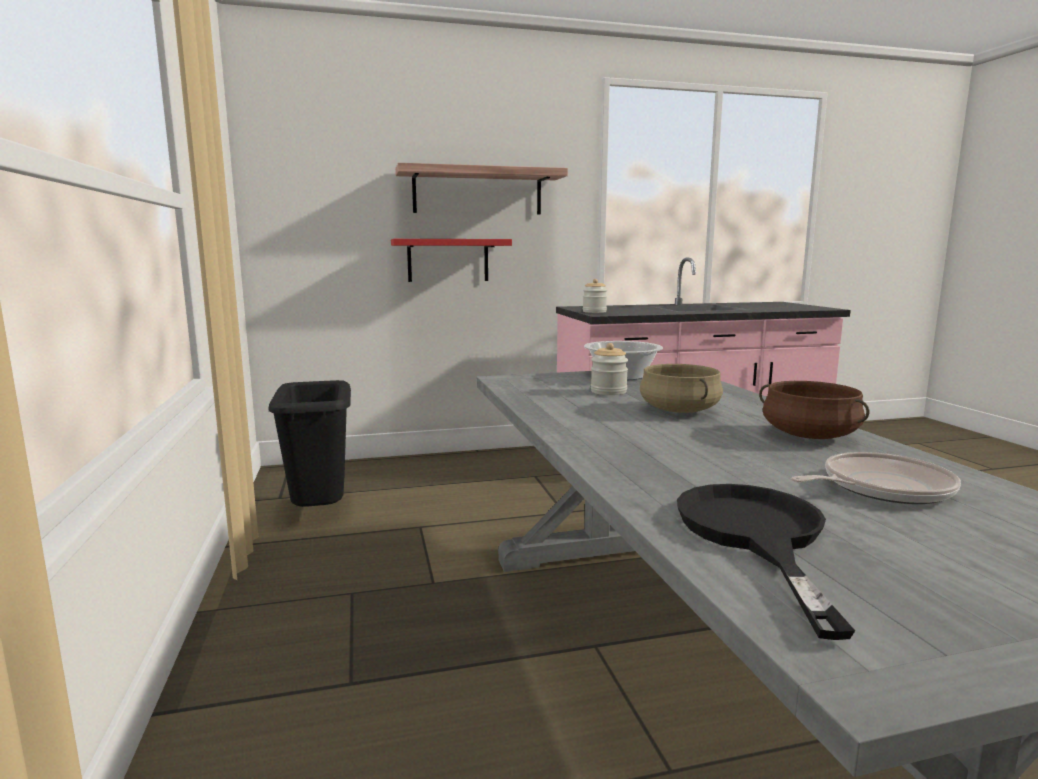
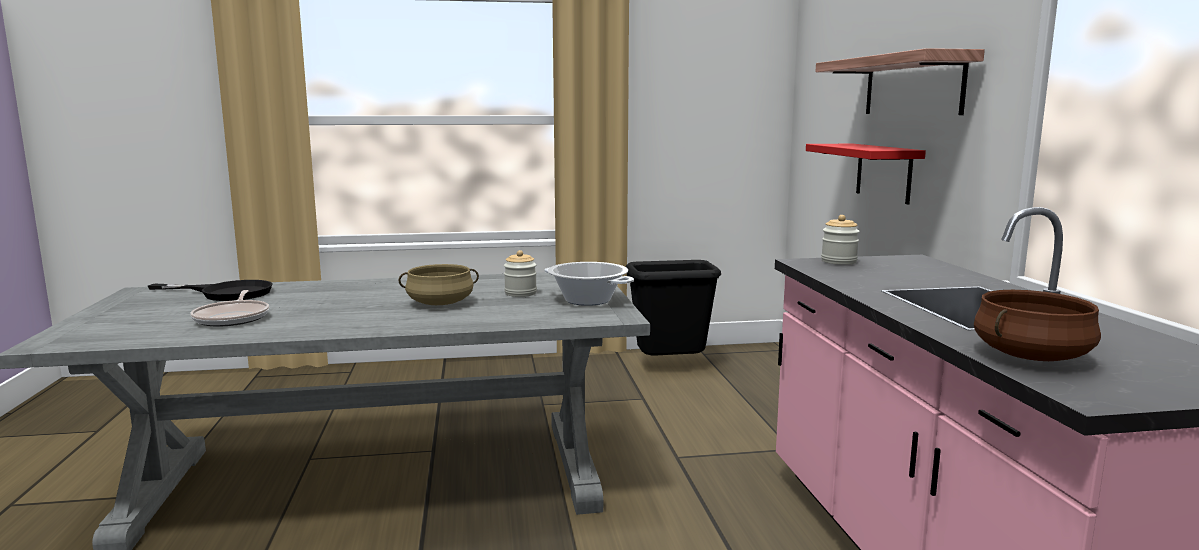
camera: 95 degrees right, 0 degrees up
brown cooking pot [759,381,869,439] -> brown cooking pot moved to [974,290,1101,361]

